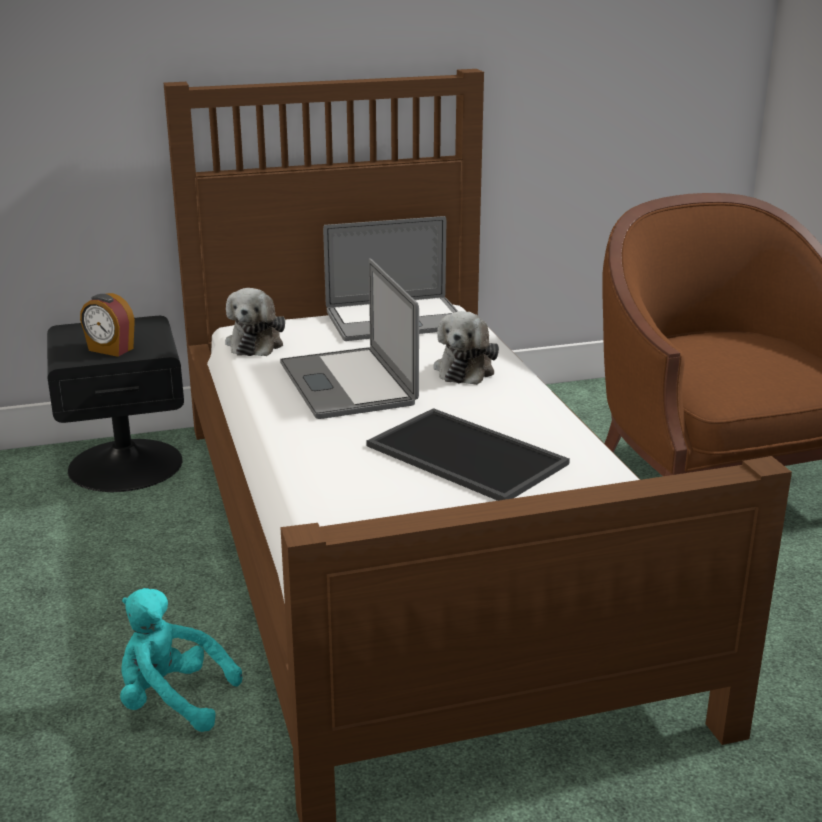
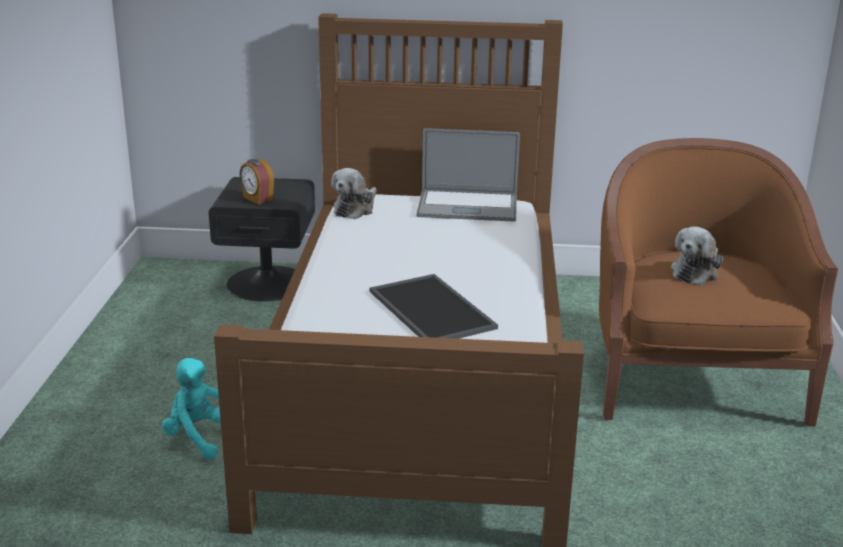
camera: 20 degrees right, 0 degrees up
laptop [280,258,419,419] -> none
plush toy [433,311,499,385] -> plush toy moved to [671,227,723,285]

